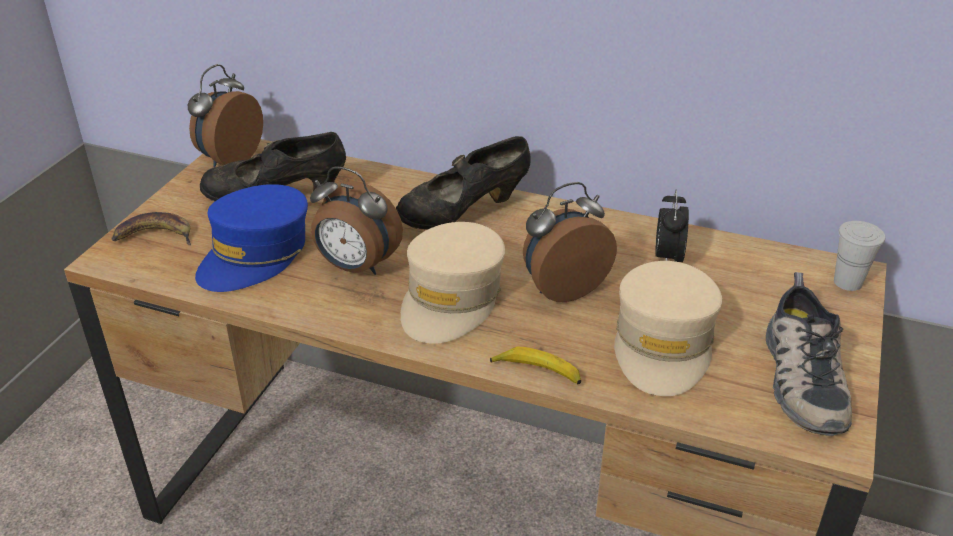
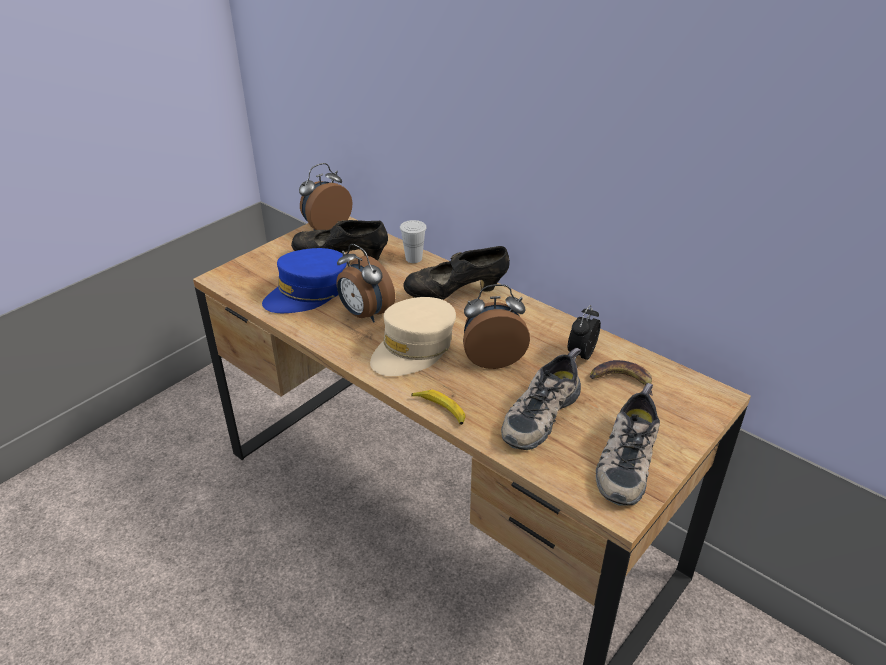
camera: 20 degrees right, 0 degrees up
banana [111,212,191,245] -> banana moved to [590,360,653,396]
beige cap [614,261,722,396] -> shoe [501,348,581,450]
white cup [834,221,886,291] -> white cup moved to [400,220,427,263]

